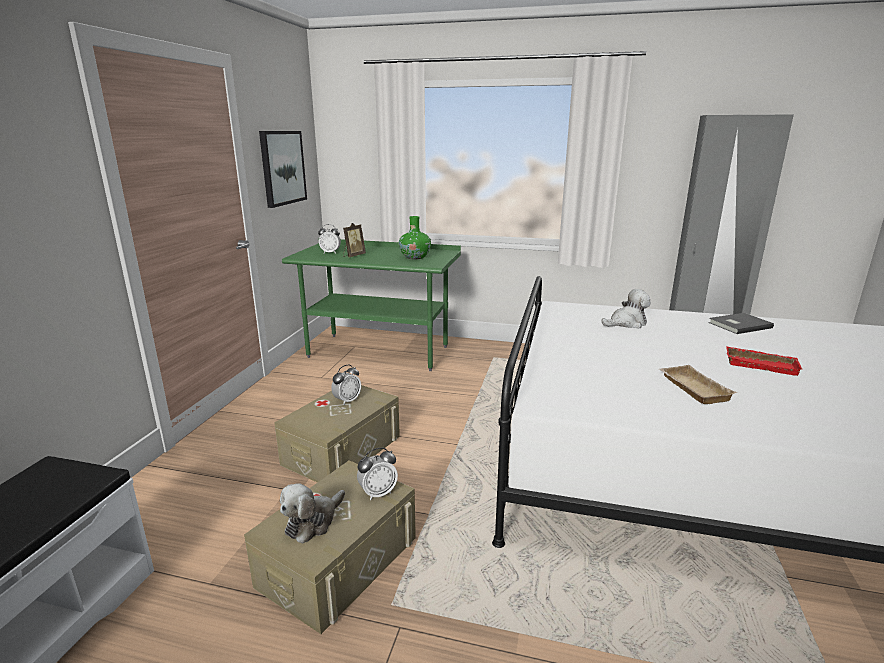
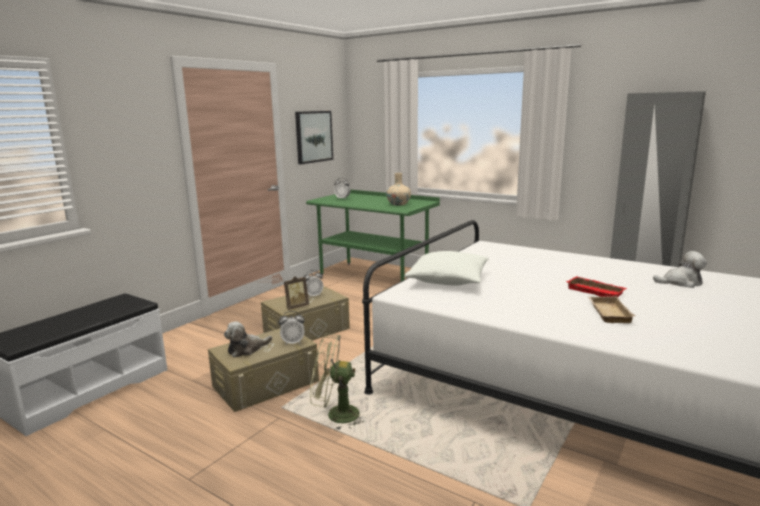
camera: 20 degrees right, 5 degrees down
picture frame [343,223,366,257] -> picture frame moved to [284,276,309,310]
green vase [399,216,431,259] -> beige vase [386,173,411,206]
plush toy [601,289,651,329] -> plush toy moved to [653,251,707,288]
beige tray [659,365,737,404] -> beige tray moved to [588,297,636,323]
grey book [708,313,774,334] -> none
none -> green fan [310,334,366,431]
none -> white pillow [404,251,489,286]

